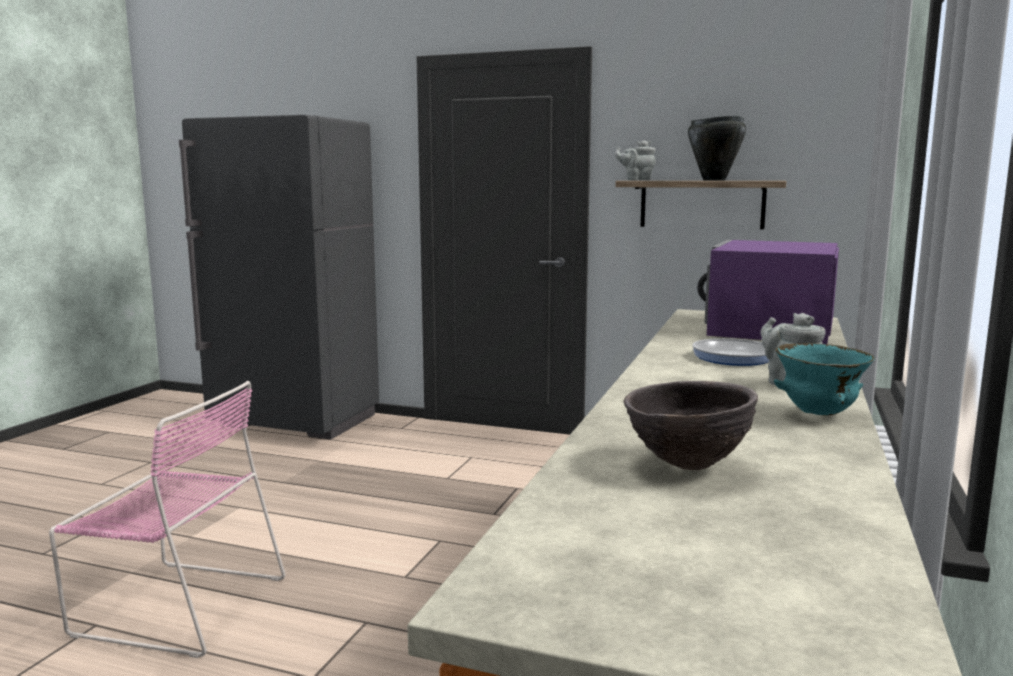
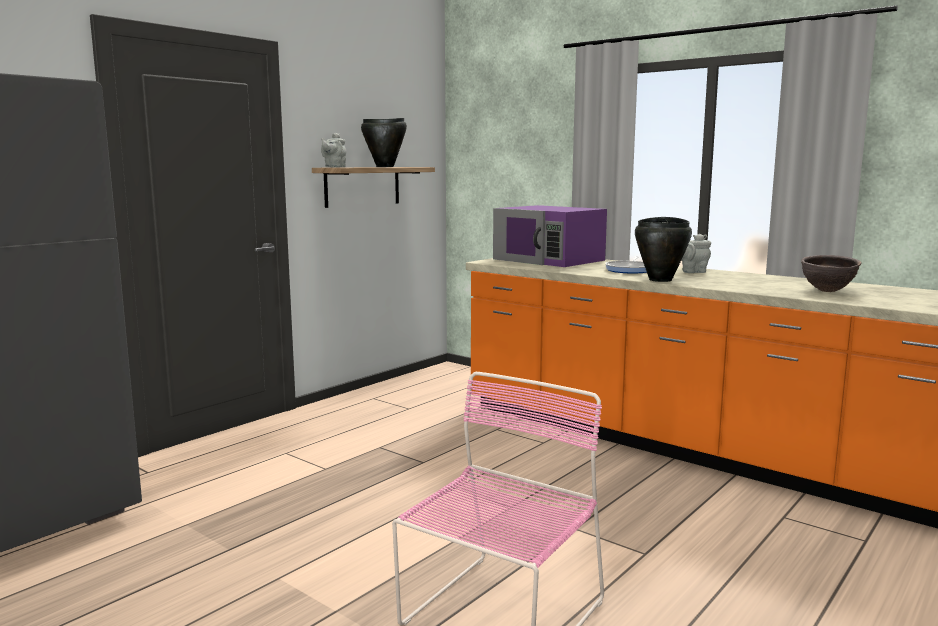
camera: 70 degrees left, 0 degrees up
turquoise bowl [774,343,875,416] -> none
none -> black cooking pot [635,217,692,282]

